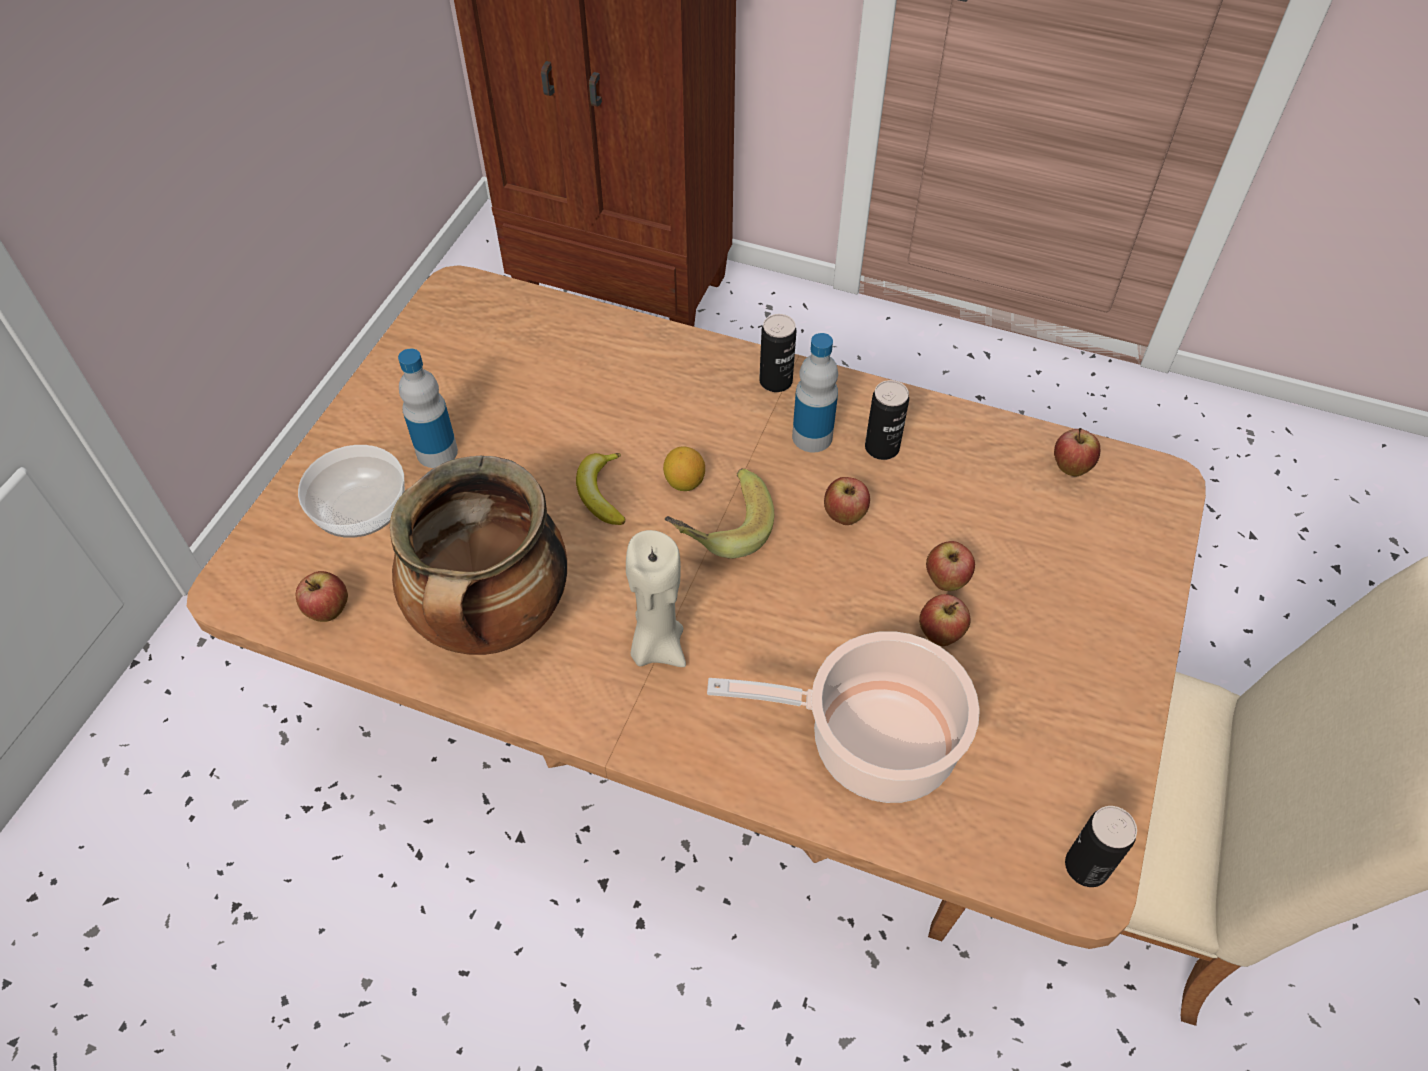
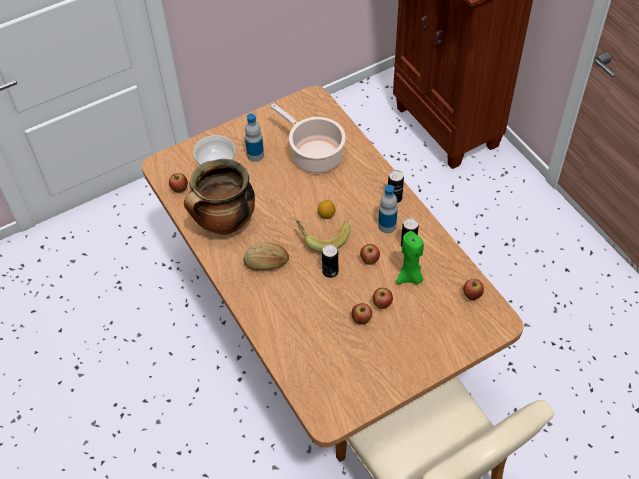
camera: 40 degrees right, 0 degrees up
banana [576,453,626,525] -> none
beige candle [626,530,686,667] -> bread [243,242,289,270]
cooking pot [707,631,980,803] -> cooking pot moved to [270,103,346,173]
can [1065,806,1137,887] -> can moved to [322,244,338,278]
none -> green candle [397,231,424,284]

